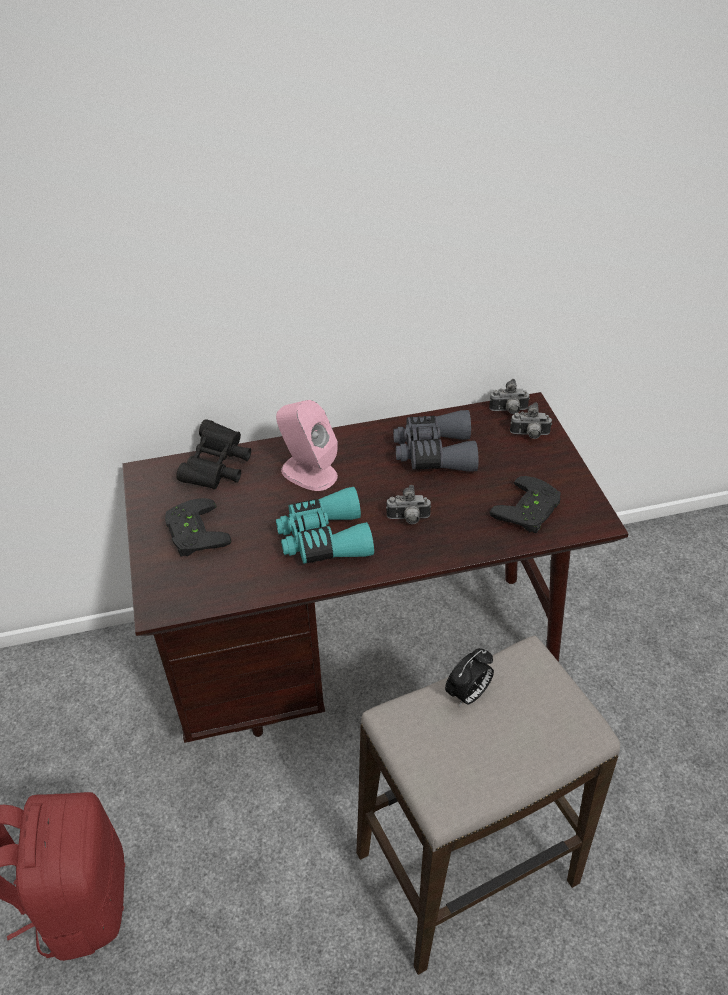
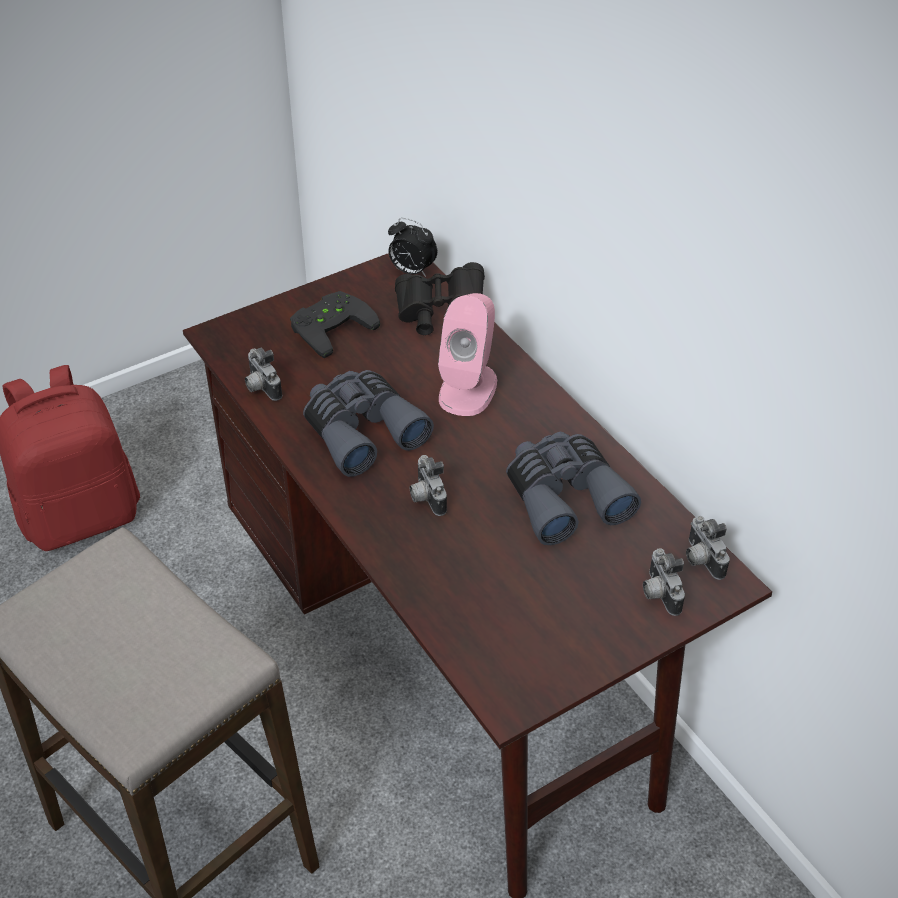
camera: 70 degrees right, 0 degrees up
turquoise binoculars [276,487,374,564] -> grey binoculars [303,370,434,477]
alarm clock [445,648,494,706] -> alarm clock moved to [388,218,437,277]
black game controller [489,476,561,533] -> none
none -> camera [245,348,282,401]

